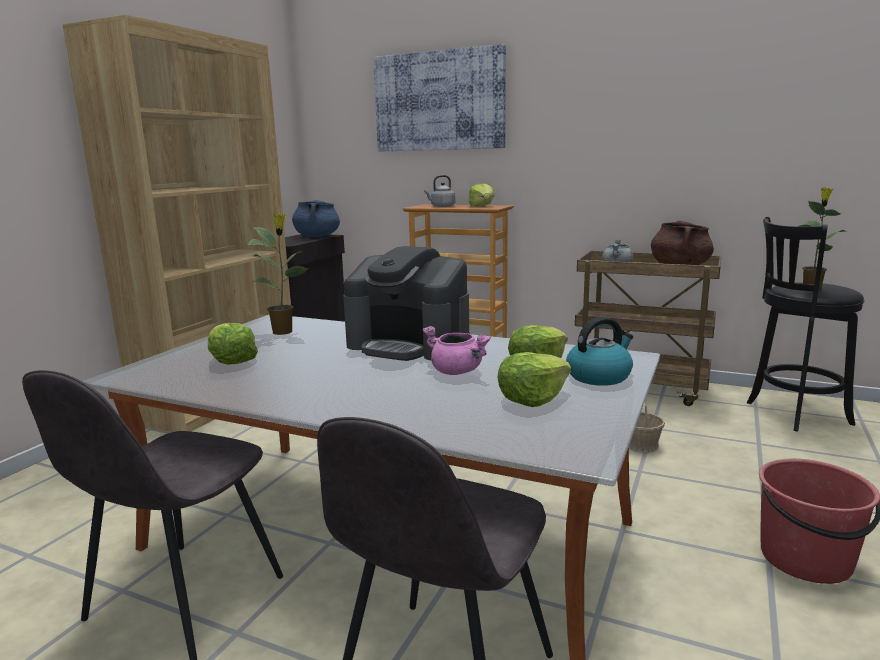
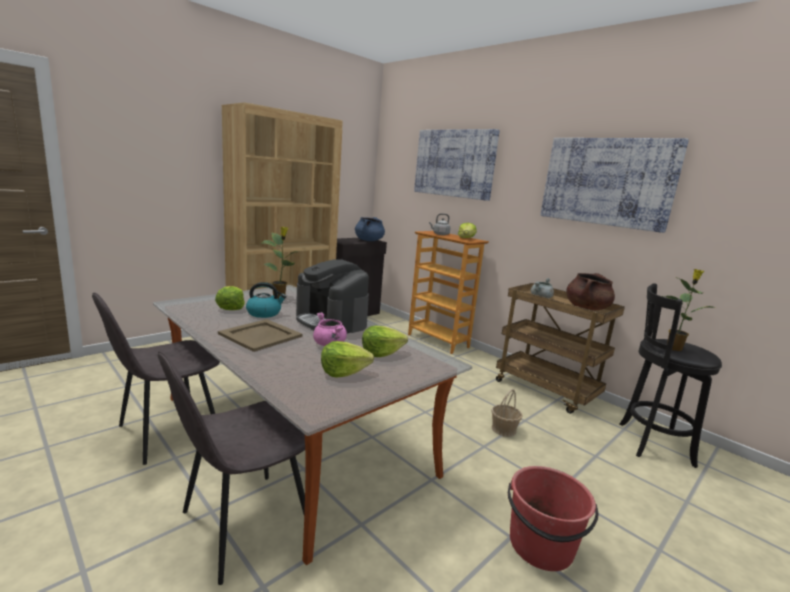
camera: 20 degrees right, 0 degrees up
kettle [566,317,633,386] -> kettle moved to [246,282,287,318]
none -> beige tray [218,319,302,352]
none -> picture [540,138,689,233]

